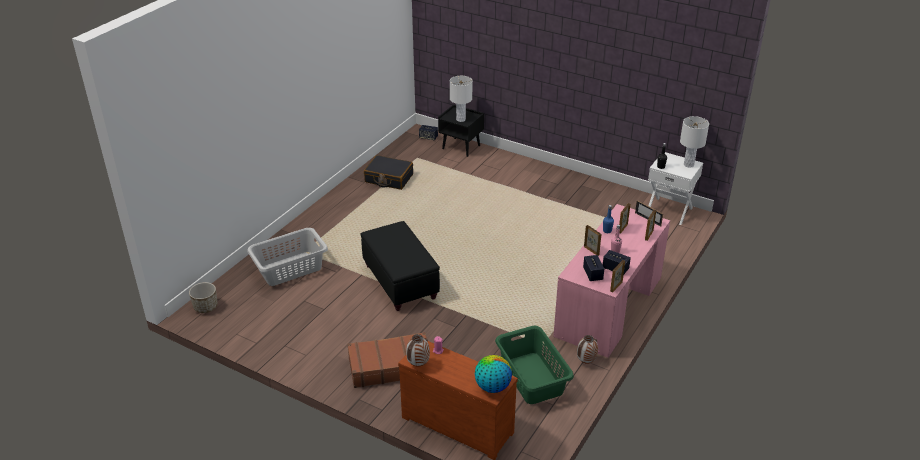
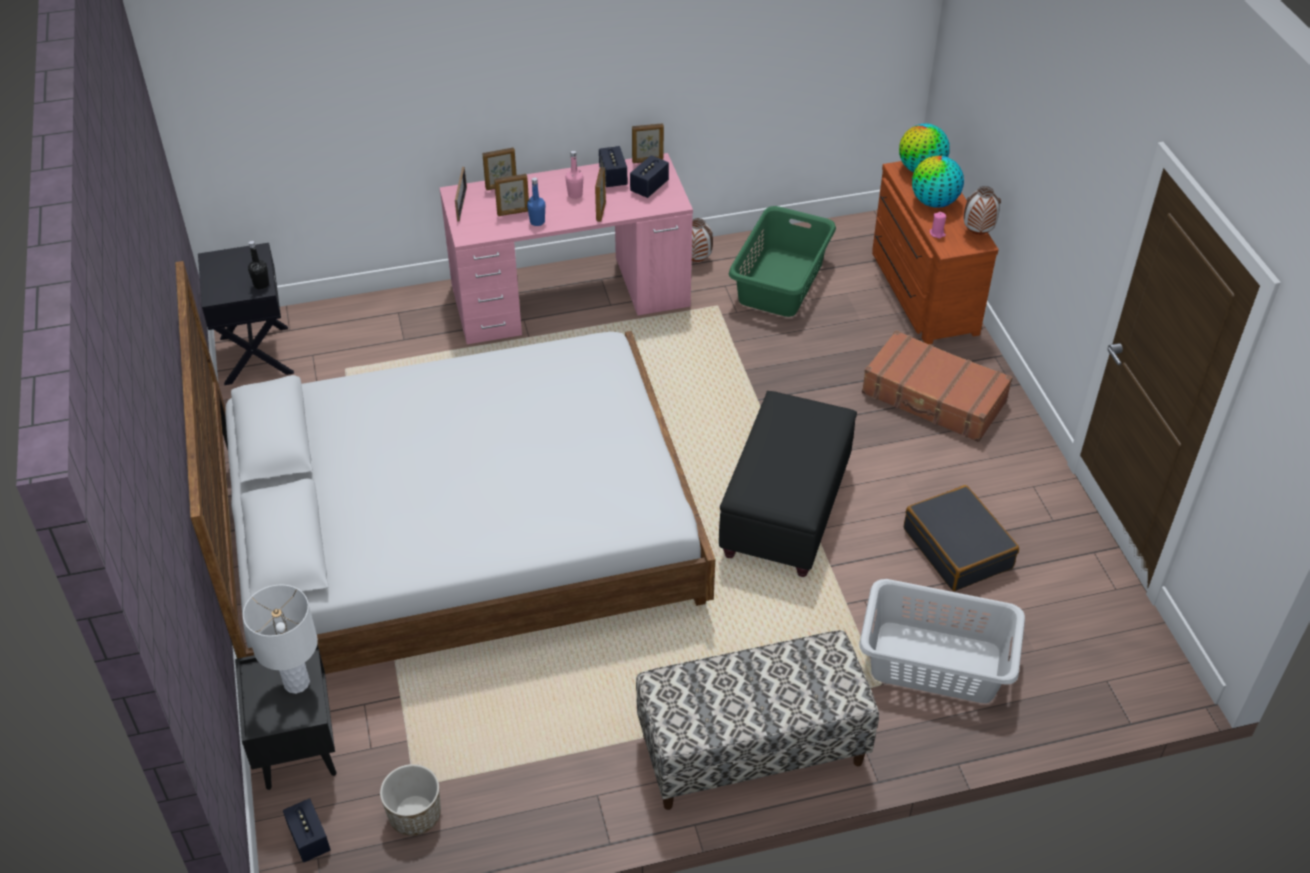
camera: 135 degrees left, 10 degrees up
planter [189,282,218,313] -> planter moved to [380,764,441,836]
black suitcase [364,155,413,190] -> black suitcase moved to [904,485,1019,591]
white nightstand [648,152,703,225] -> black nightstand [198,243,294,385]
white table lamp [680,116,709,168] -> none
none -> bed [175,261,715,674]
none -> bench [636,630,879,810]
none -> globe [912,156,964,208]

